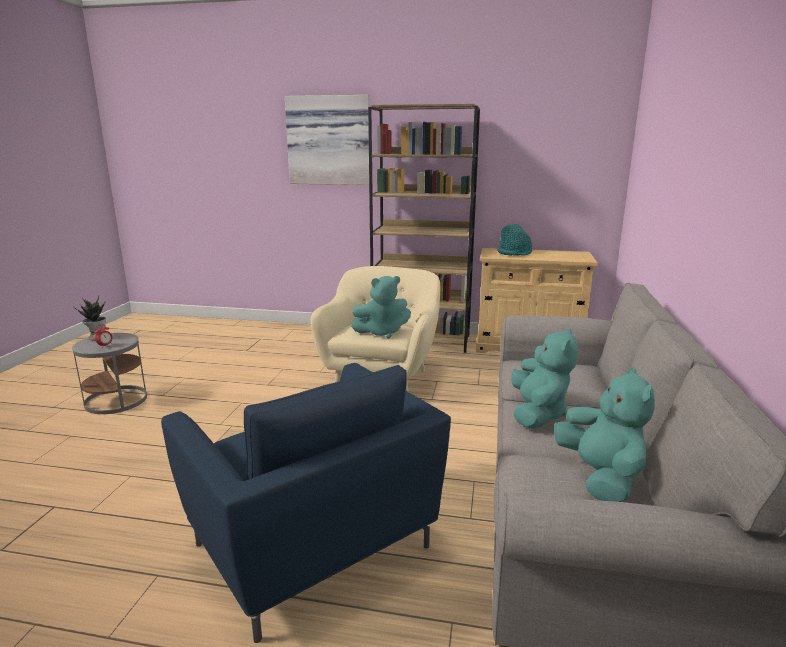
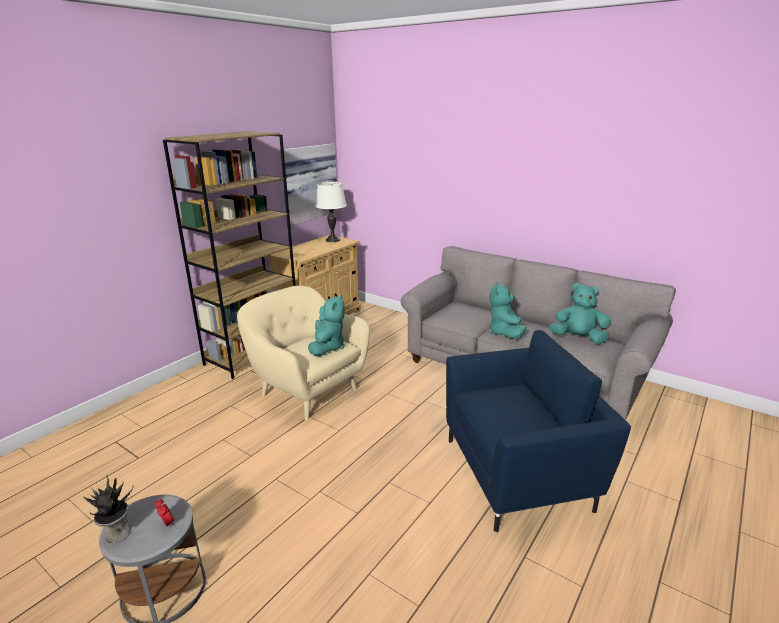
camera: 65 degrees left, 5 degrees up
picture [285,95,370,185] -> picture moved to [283,143,338,225]
turquoise hat [497,224,532,256] -> none
turquoise plush toy [511,328,578,429] -> turquoise plush toy turned 120 degrees counterclockwise [489,282,526,339]
none -> white table lamp [315,182,347,242]

